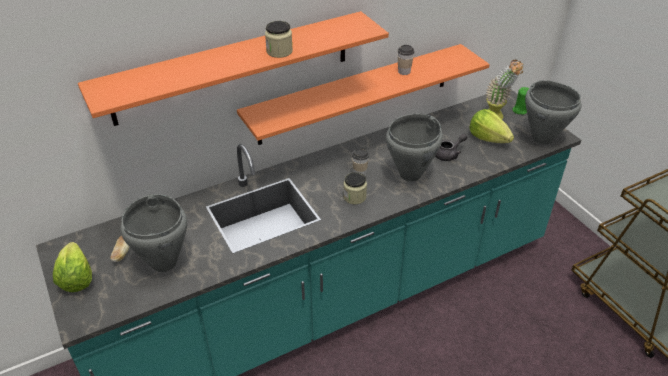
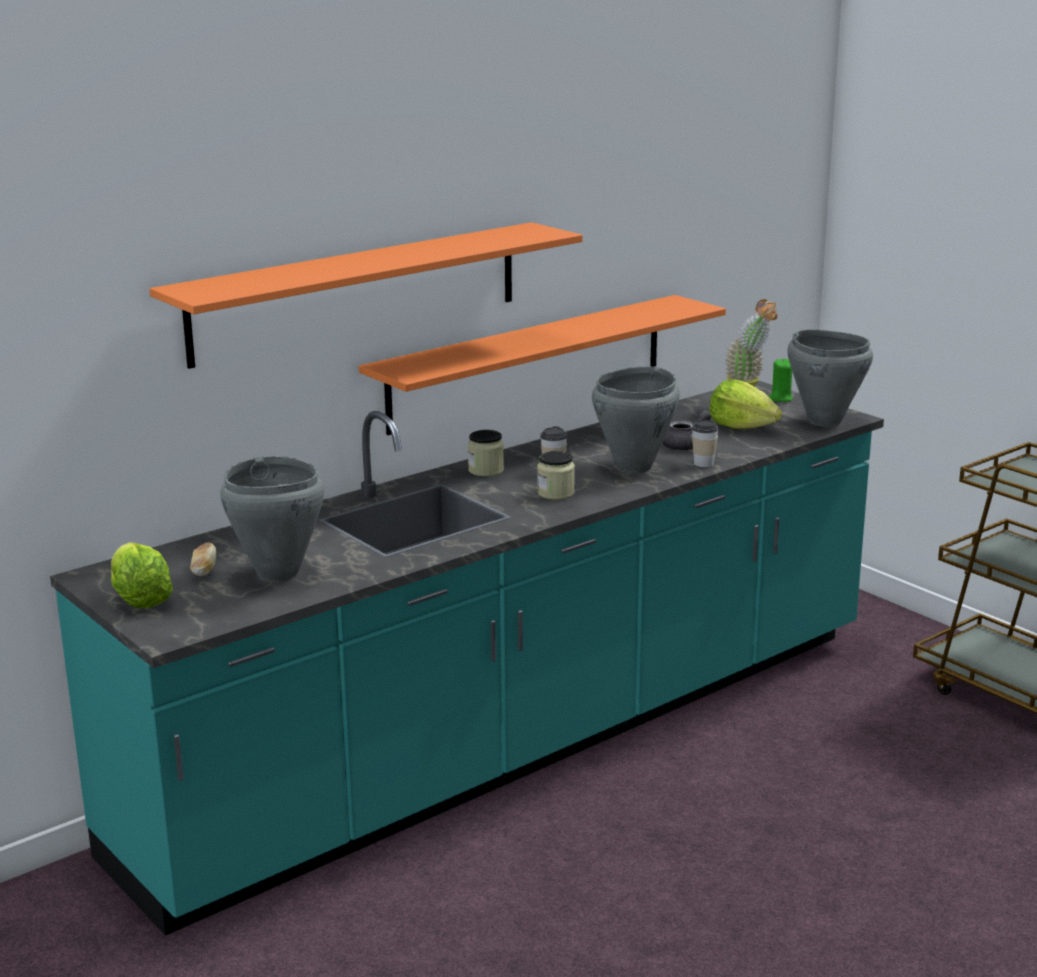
camera: 10 degrees left, 20 degrees down
jar [265,21,293,58] -> jar moved to [468,430,504,476]
cup [398,45,414,75] -> cup moved to [692,420,719,467]

